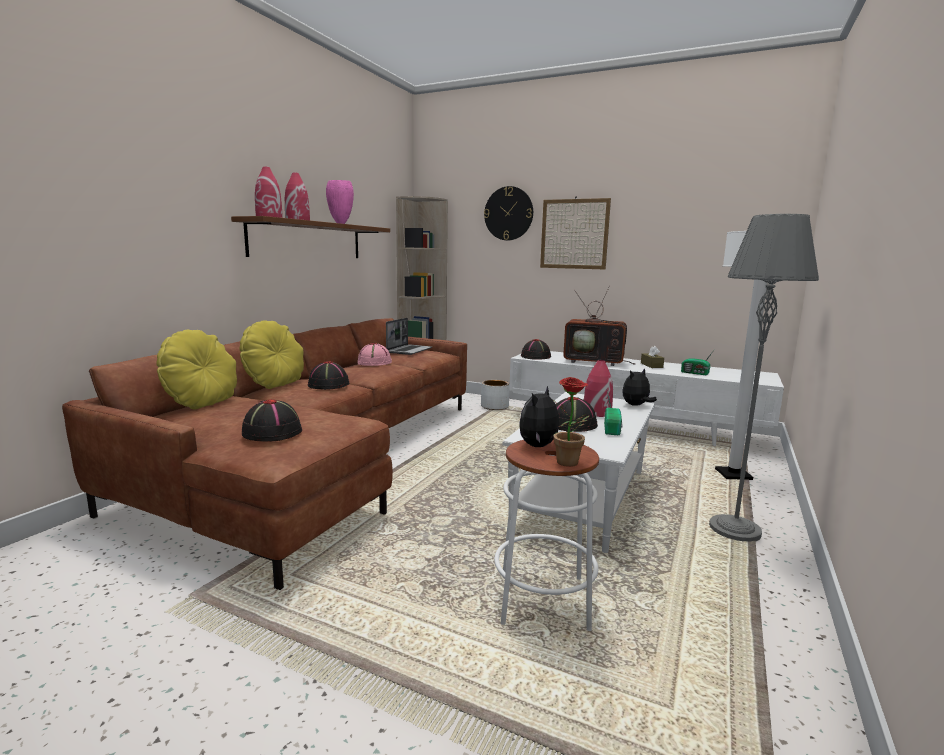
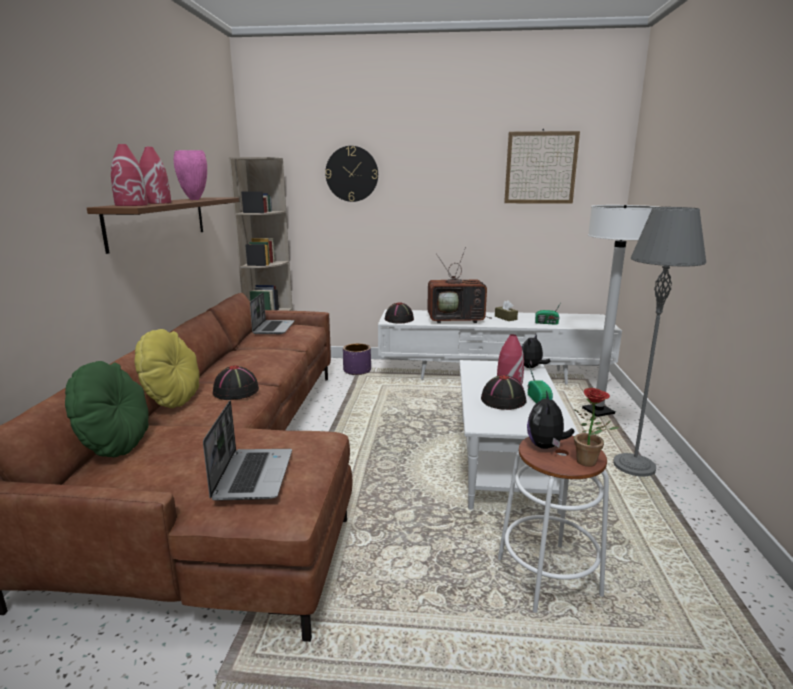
camera: 20 degrees left, 5 degrees up
yellow pillow [156,330,237,409] -> green pillow [65,361,149,457]
black hat [242,399,302,442] -> laptop [203,401,292,501]
pink hat [357,342,392,366] -> none
white planter [481,380,510,410] -> purple planter [343,343,371,375]
picture [540,197,611,270] -> picture moved to [504,129,580,204]

